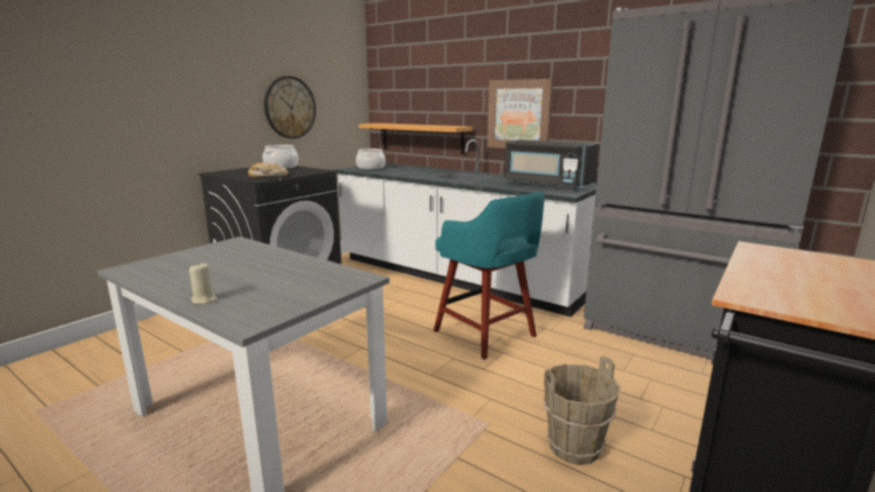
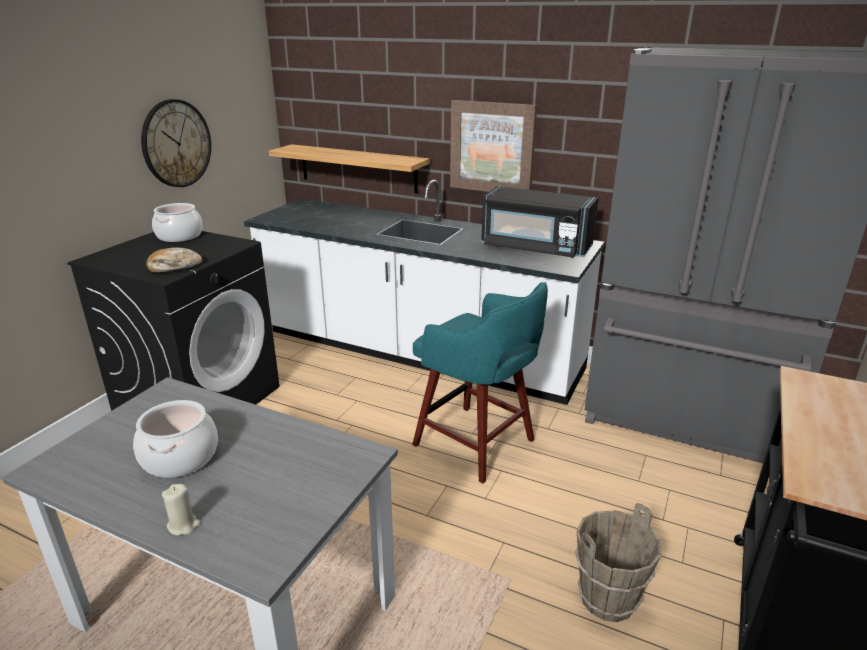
camera: 10 degrees left, 10 degrees up
cooking pot [356,149,386,170] -> cooking pot moved to [133,400,218,478]

